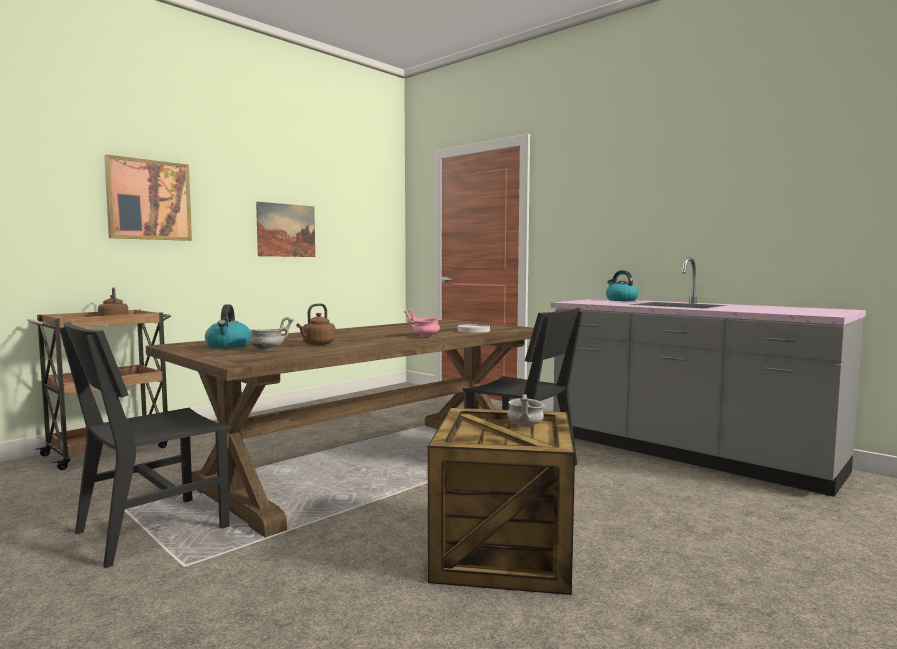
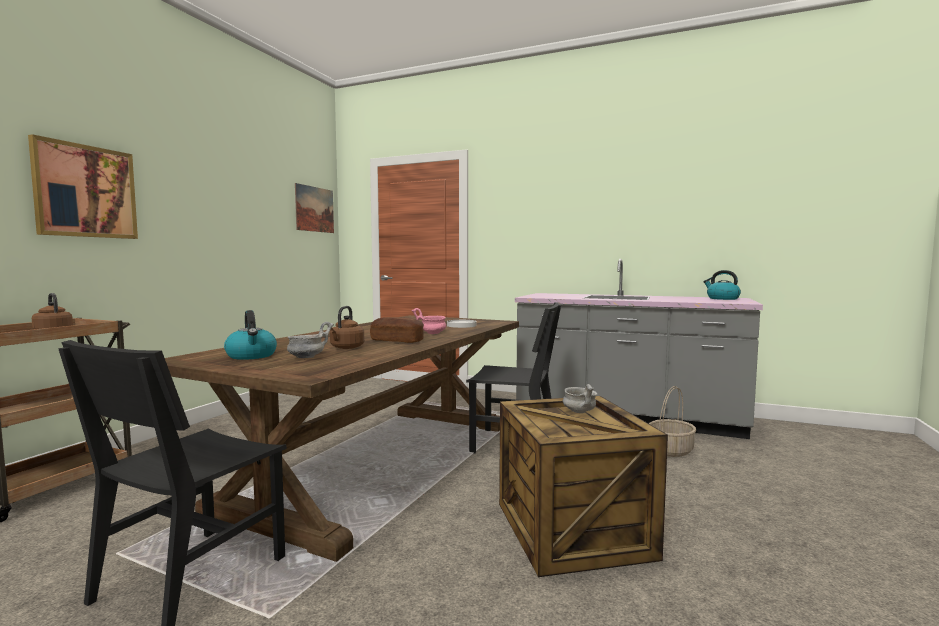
camera: 20 degrees left, 0 degrees up
picture [256,202,315,257] -> picture moved to [295,183,334,233]
kettle [606,270,639,301] -> kettle moved to [704,270,741,300]
none -> bread [370,317,424,343]
none -> basket [649,386,696,457]

